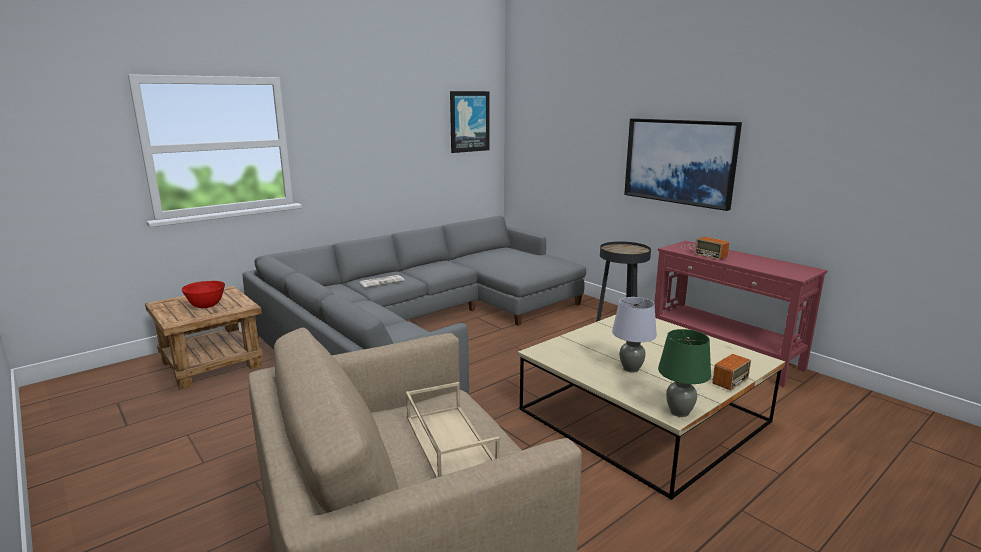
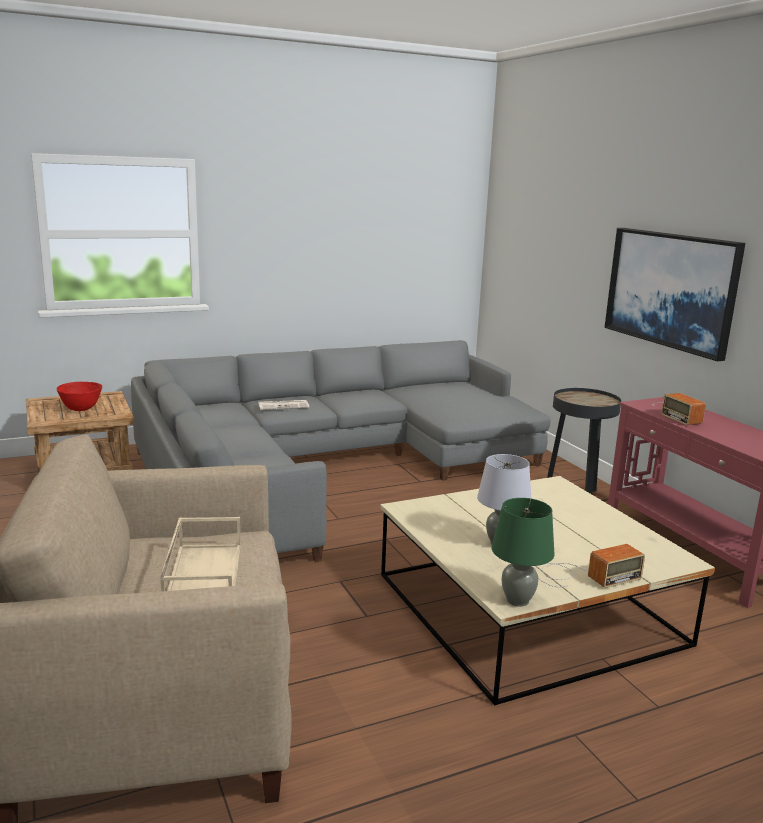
camera: 15 degrees right, 0 degrees up
picture [450,91,490,153] -> none

